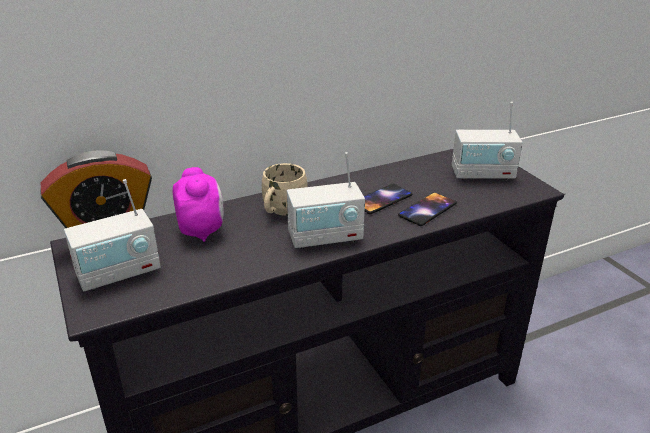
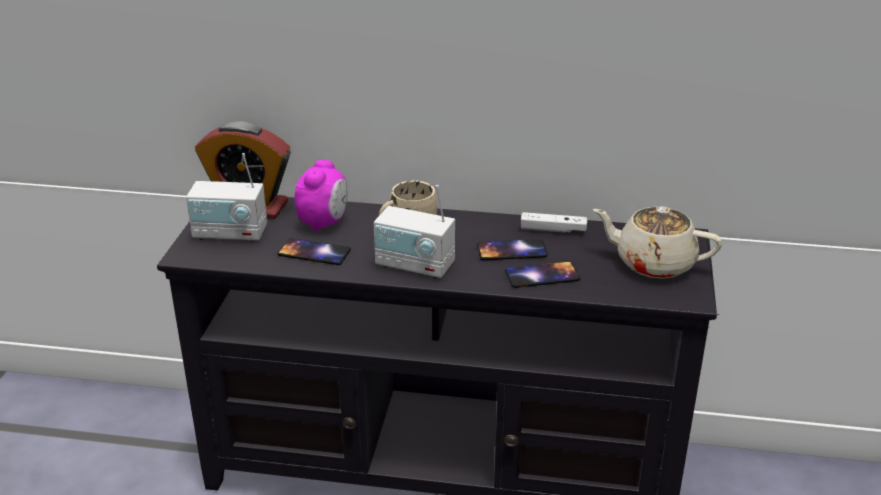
camera: 35 degrees right, 0 degrees up
radio [452,102,523,181] -> beige teapot [592,206,723,279]
none -> phone [277,238,351,265]
none -> white game controller [521,212,587,233]

